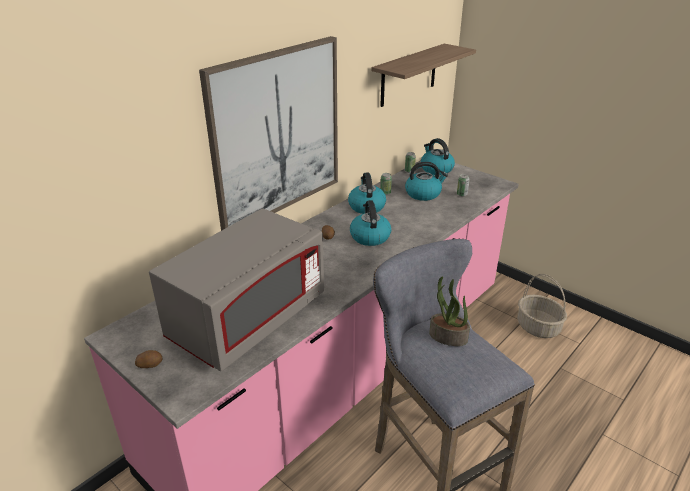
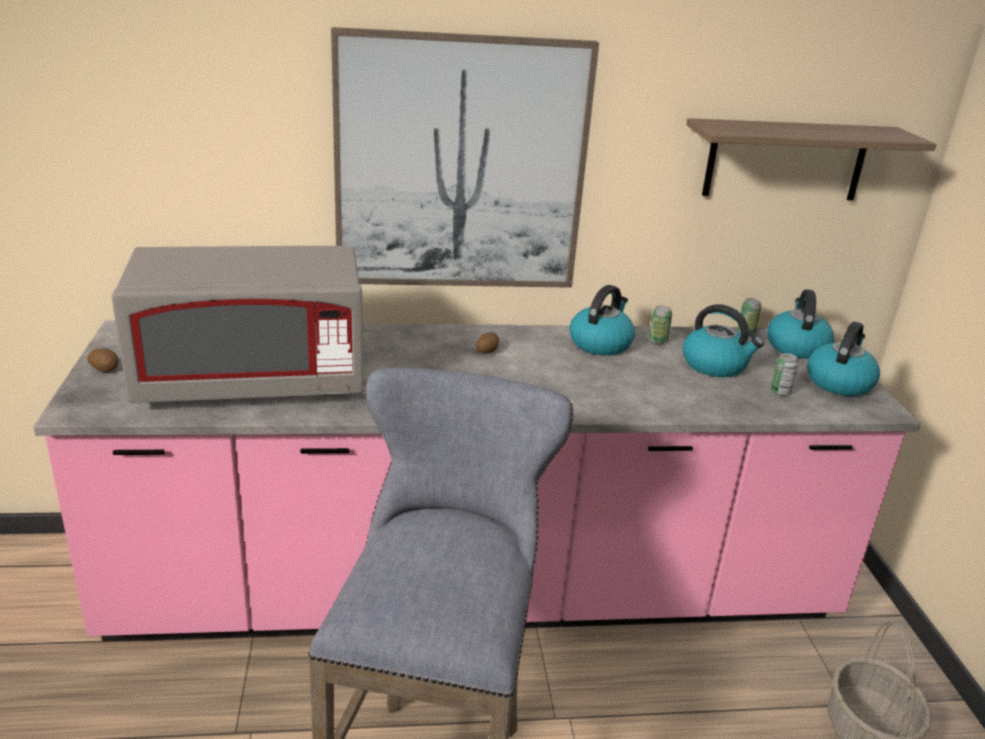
camera: 40 degrees right, 5 degrees down
kettle [350,200,391,246] -> kettle moved to [807,321,880,396]
potted plant [429,276,470,346] -> none

